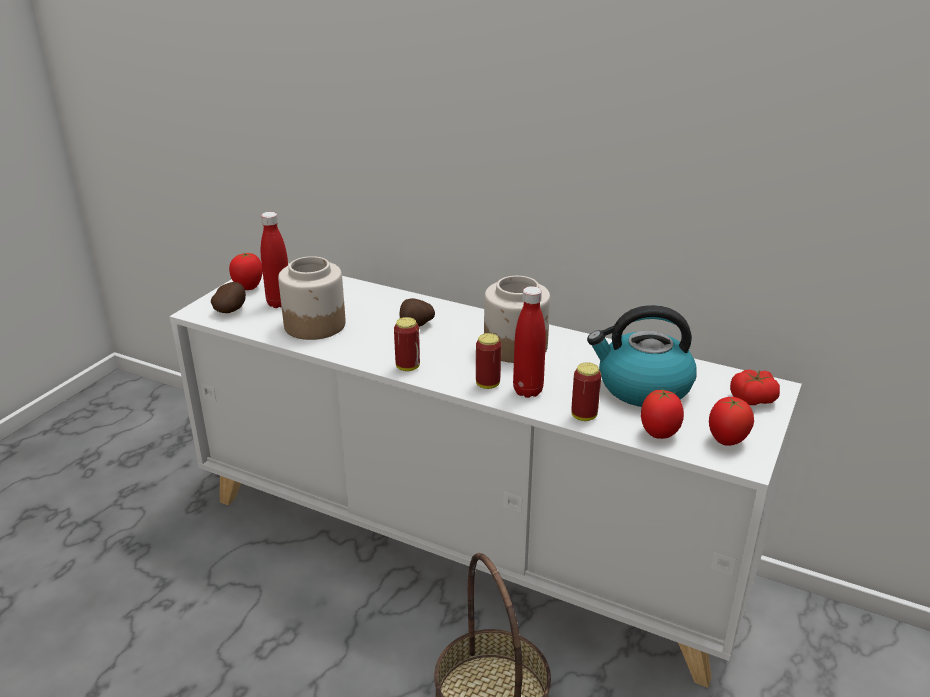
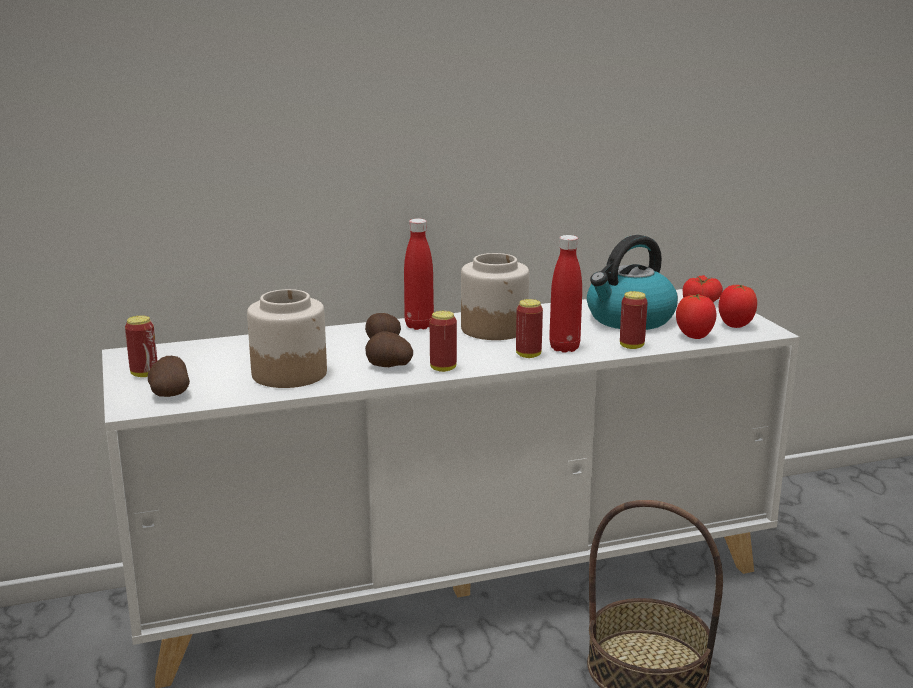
camera: 45 degrees left, 10 degrees down
tomato [229,252,263,290] -> can [125,315,157,377]
red bottle [261,212,288,308] -> red bottle moved to [404,219,434,330]
none -> potato [365,331,413,367]

